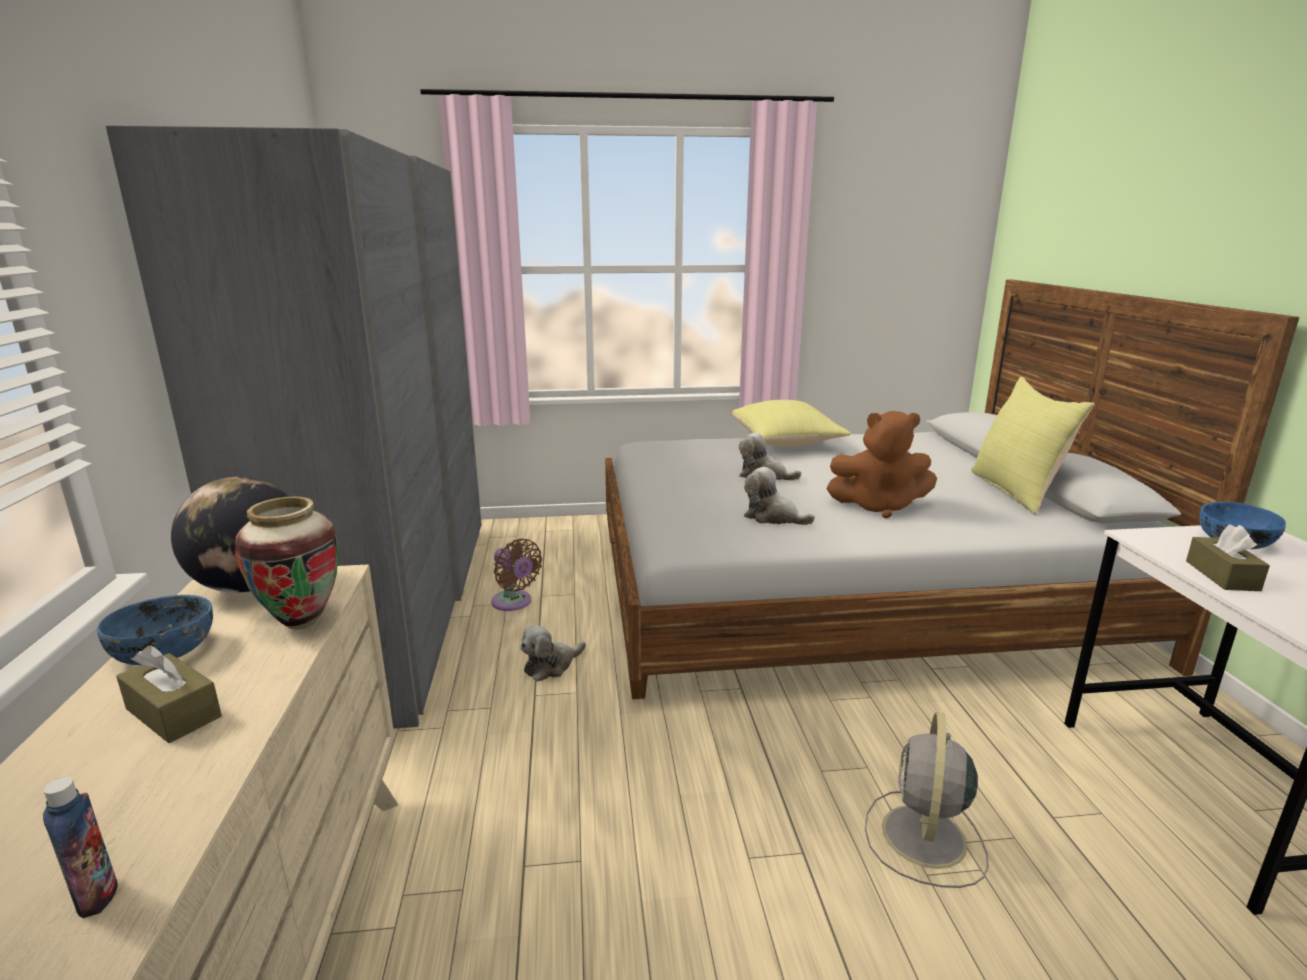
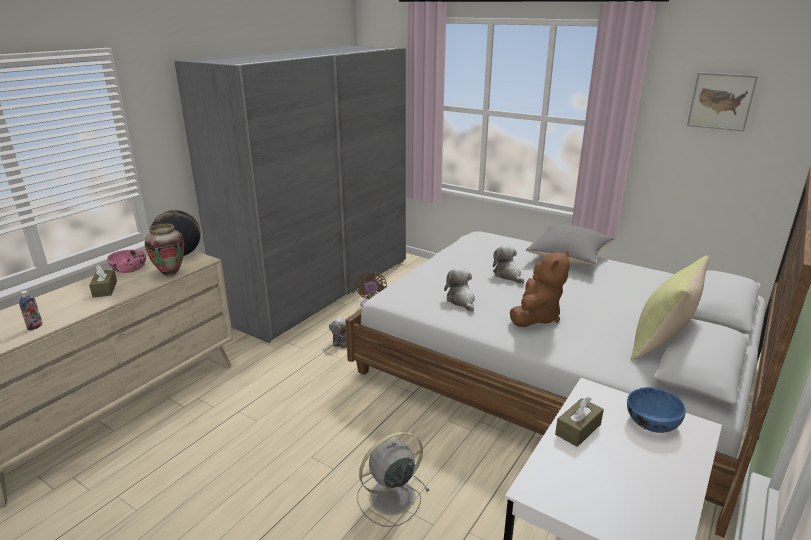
camera: 40 degrees right, 5 degrees up
blue bowl [97,595,213,665] -> pink bowl [107,250,146,273]
yellow pillow [732,400,851,447] -> grey pillow [526,225,614,265]
brown plush toy [826,411,937,518] -> brown plush toy turned 105 degrees counterclockwise [510,251,570,327]
none -> picture [687,72,758,132]

